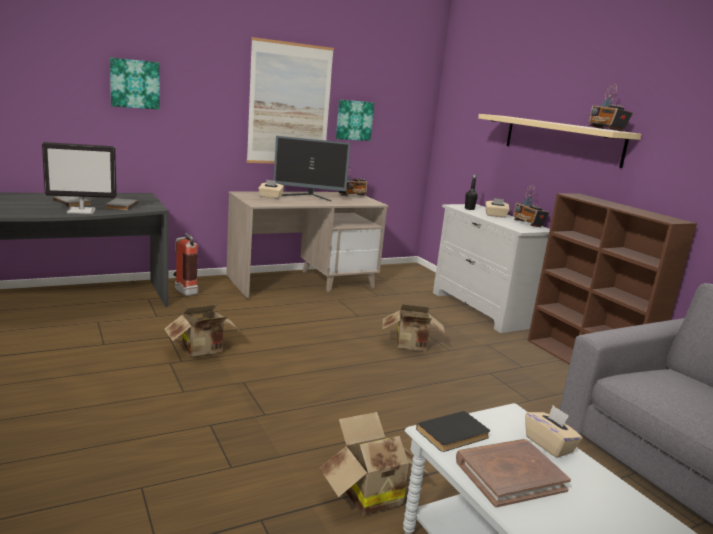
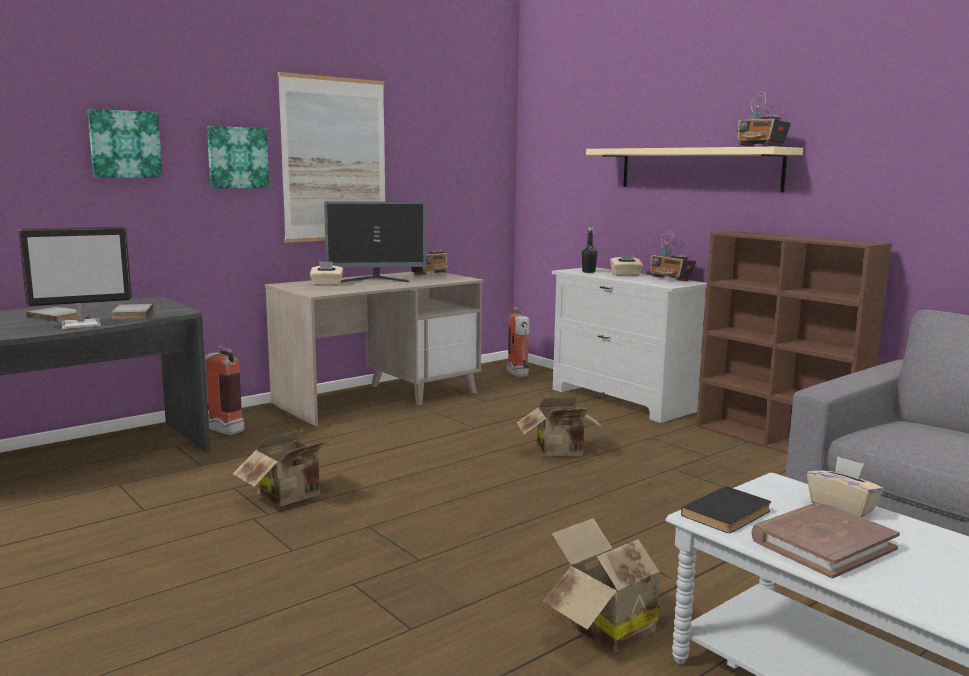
camera: 10 degrees left, 5 degrees down
picture [336,100,374,141] -> picture moved to [207,126,269,188]
none -> fire extinguisher [507,307,530,377]

